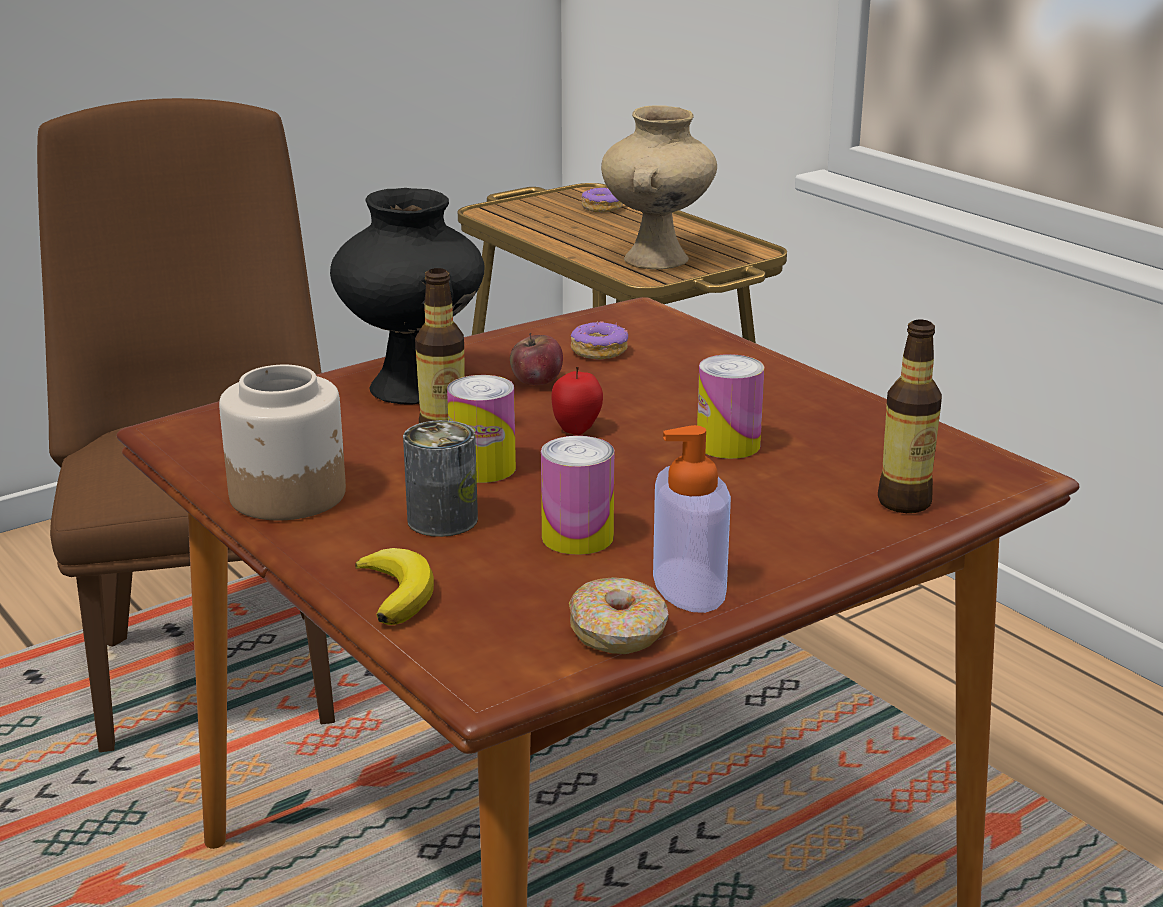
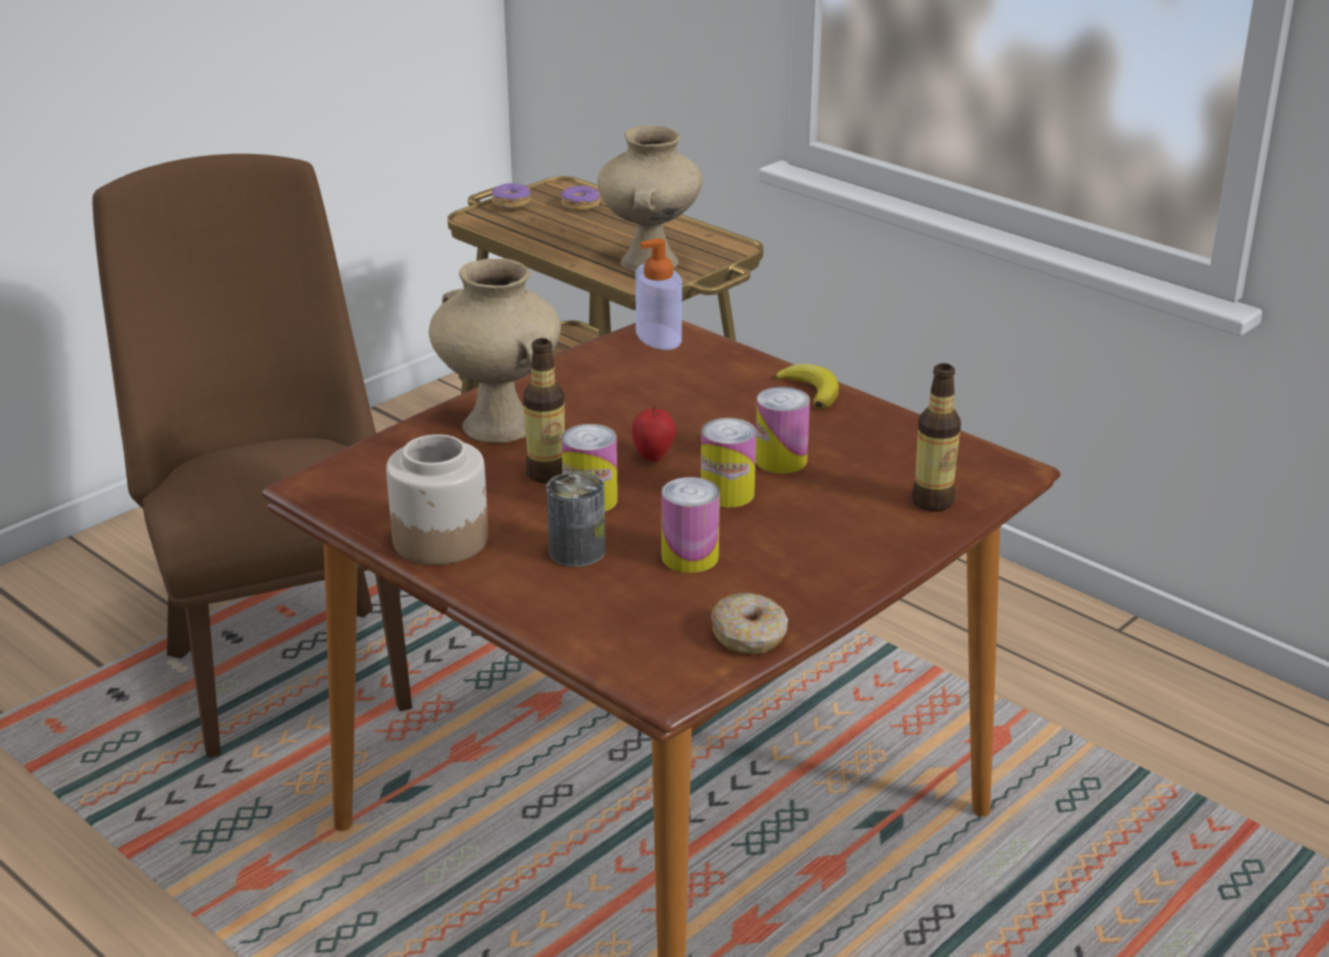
camera: 10 degrees left, 5 degrees up
black vase [330,188,485,405] -> beige vase [429,259,561,443]
banana [355,548,434,625] -> banana moved to [775,364,839,409]
apple [510,333,563,385] -> none
donut [571,321,628,360] -> donut moved to [491,183,531,209]
soap dispenser [653,425,731,613] -> soap dispenser moved to [635,238,682,350]
none -> can [701,418,756,508]

